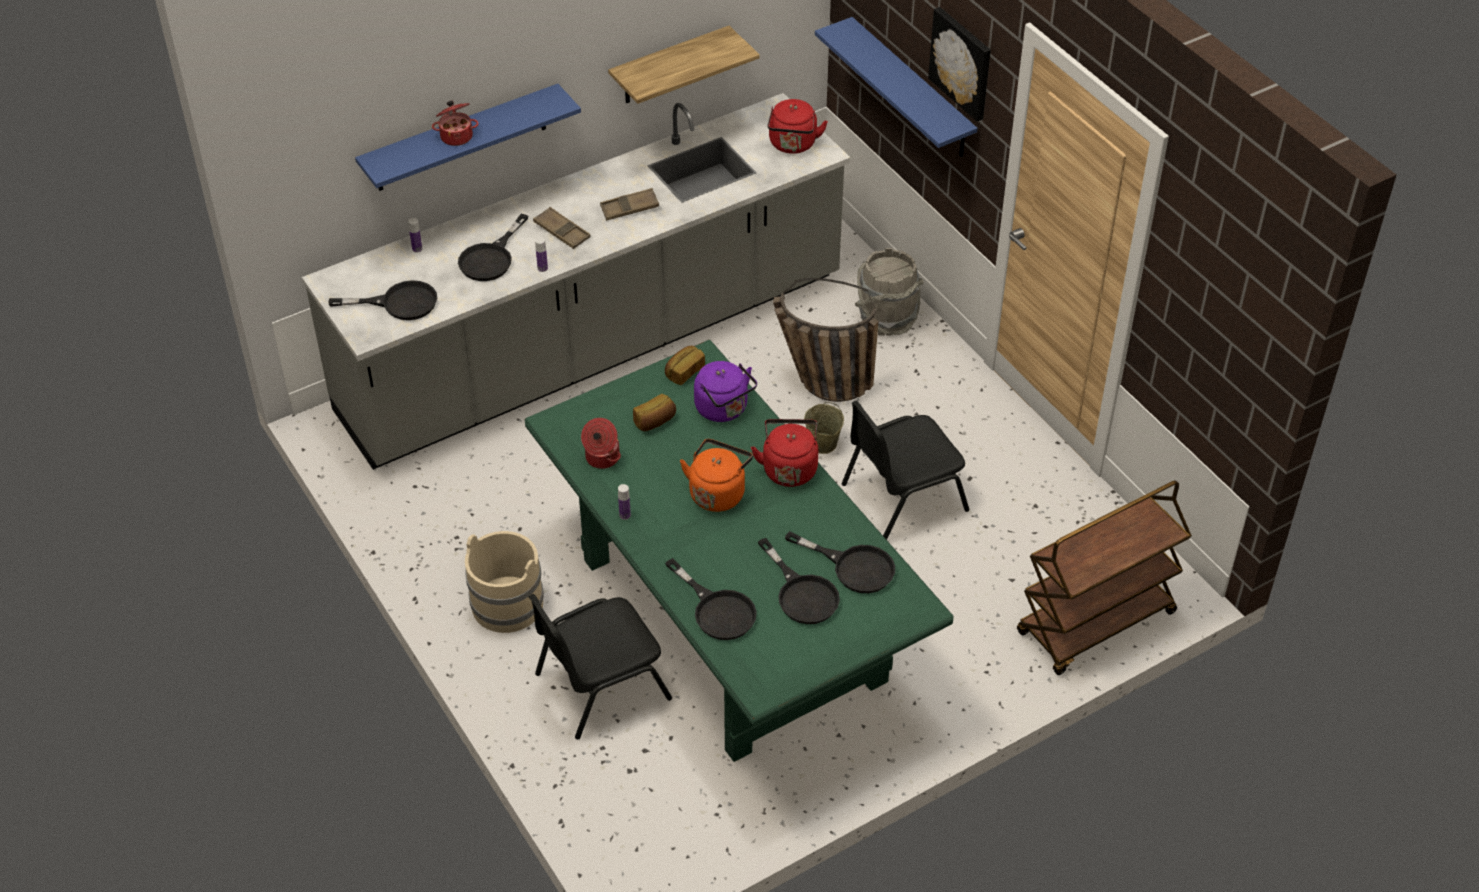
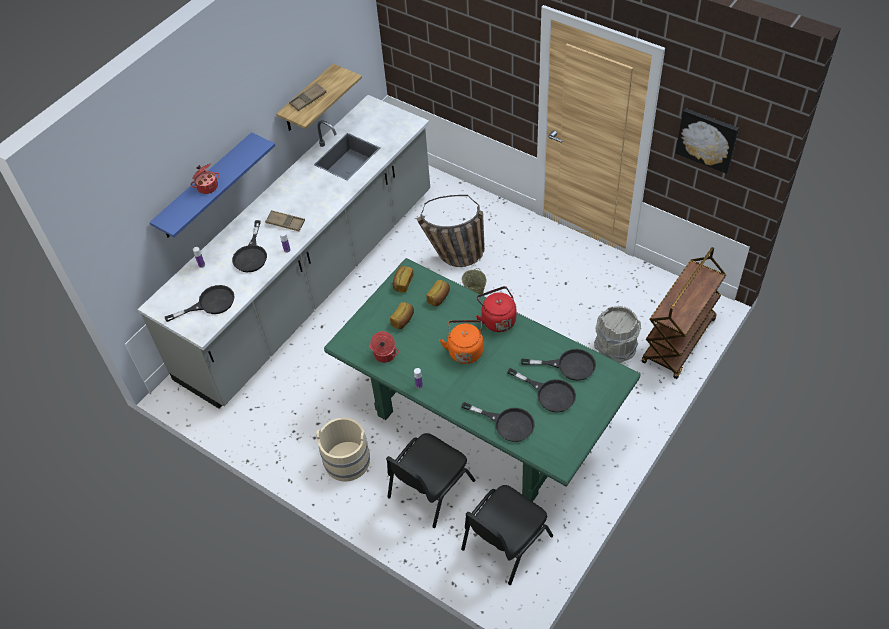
camera: 20 degrees left, 5 degrees up
brown tray [600,188,659,220] -> brown tray moved to [289,83,327,111]
purple kettle [694,361,757,422] -> bread [426,280,450,306]
red kettle [767,99,828,154] -> none
blue shelf [815,17,978,157] -> none
black chair [842,400,969,540] -> black chair moved to [461,485,553,585]
grey bucket [855,248,924,336] -> grey bucket moved to [594,306,641,363]
picture [928,7,991,122] -> picture moved to [675,108,739,174]

